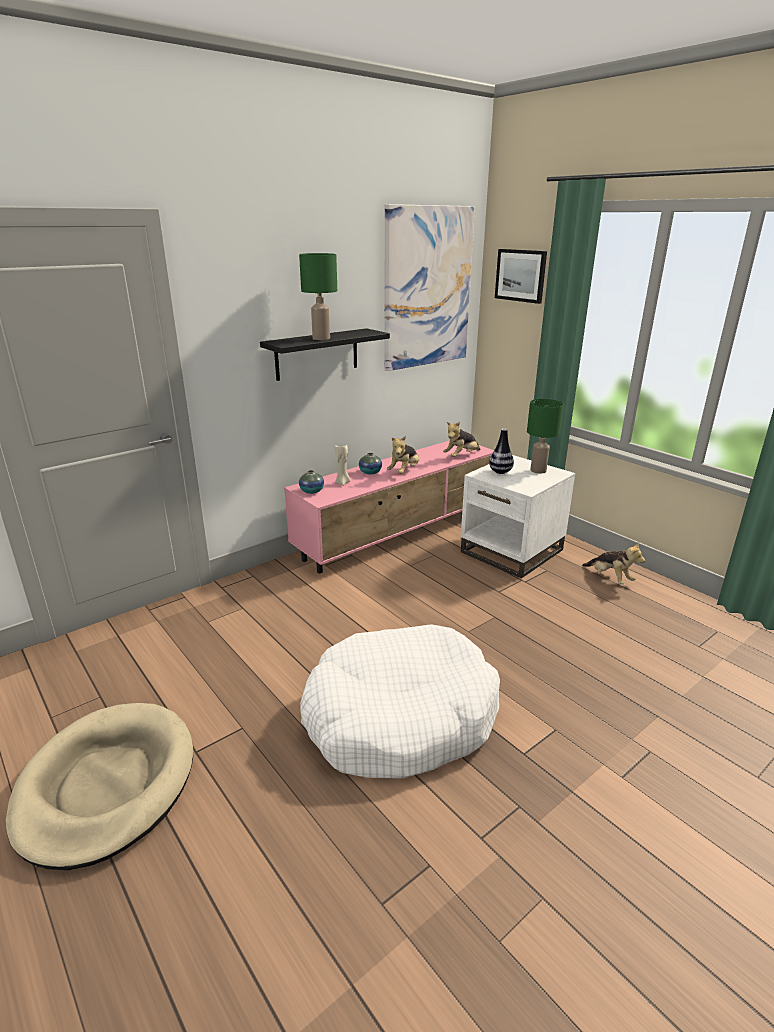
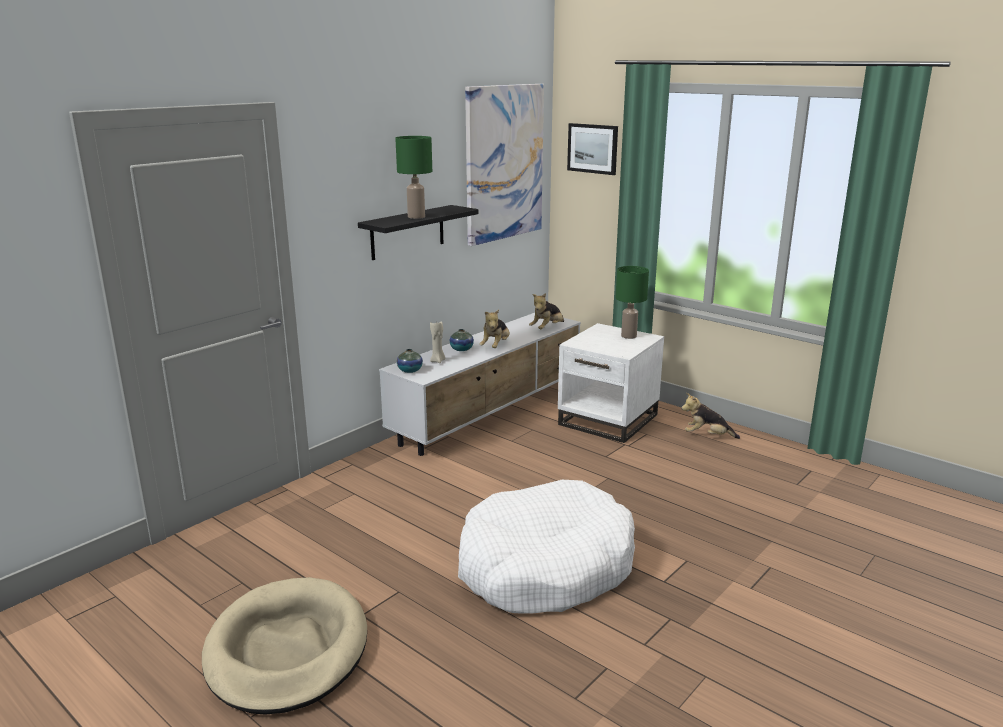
camera: 10 degrees left, 5 degrees down
pink tv stand [284,441,494,573] -> white tv stand [379,313,581,456]
vase [489,429,514,474] -> none
plush toy [582,542,645,584] -> plush toy turned 150 degrees clockwise [681,393,740,439]

